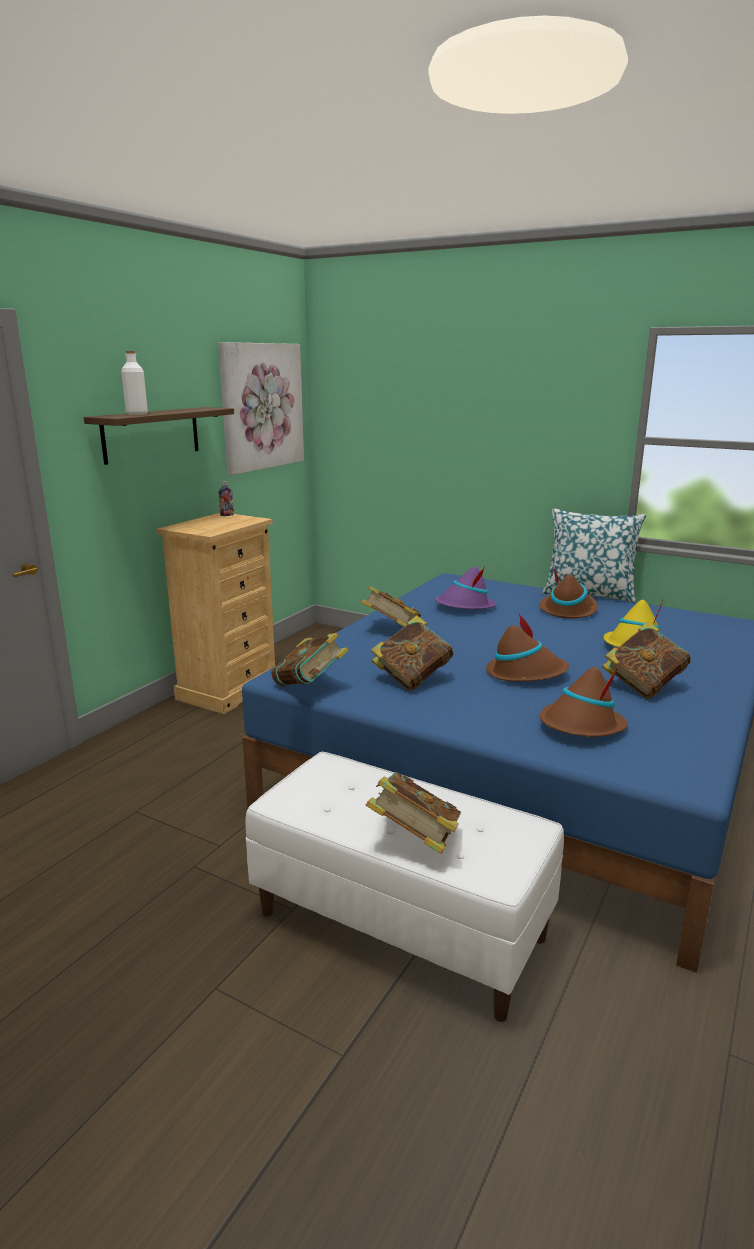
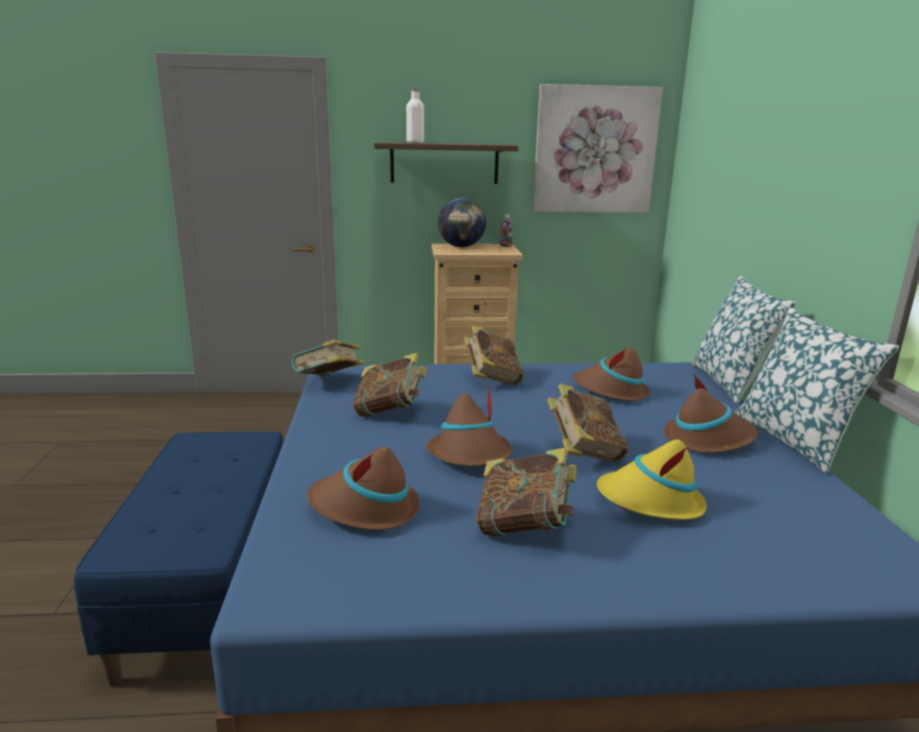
camera: 55 degrees right, 0 degrees up
white bench [245,752,564,1022] -> blue bench [74,431,283,687]
book [366,772,461,854] -> book moved to [547,383,628,462]
purple hat [435,566,496,609] -> brown hat [573,347,650,401]
none -> globe [438,198,486,247]
none -> pillow [691,276,797,404]

